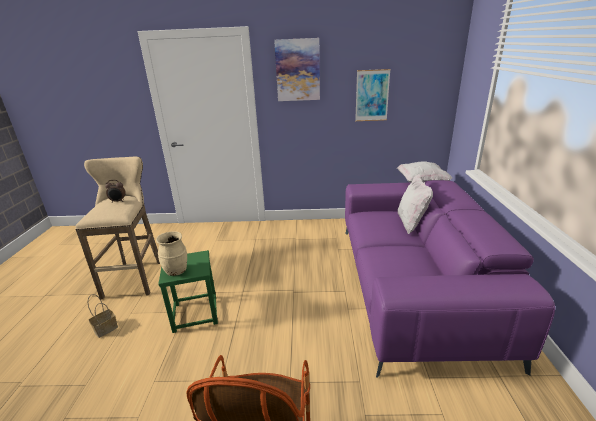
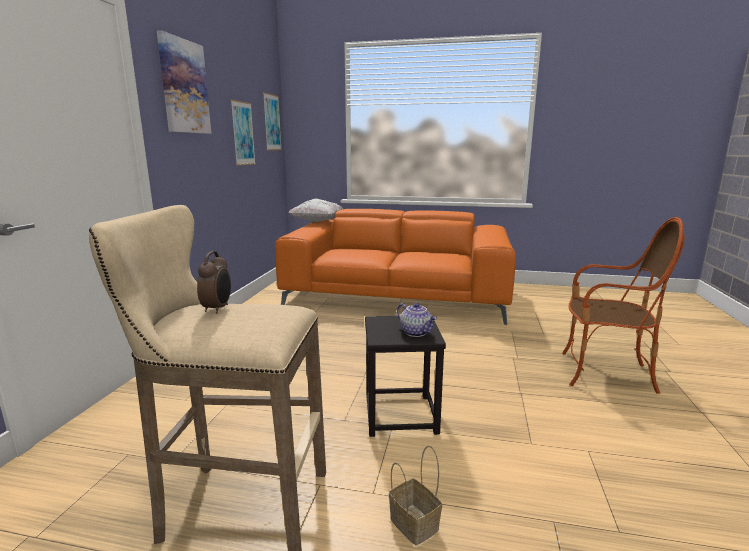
camera: 80 degrees left, 10 degrees down
beige vase [156,231,187,276] -> teapot [397,303,437,337]
green stool [158,250,218,333] -> black stool [365,316,446,437]
purple sofa [345,180,555,378] -> orange sofa [275,209,516,325]
white pillow [398,174,433,234] -> none
none -> picture [263,92,282,150]

